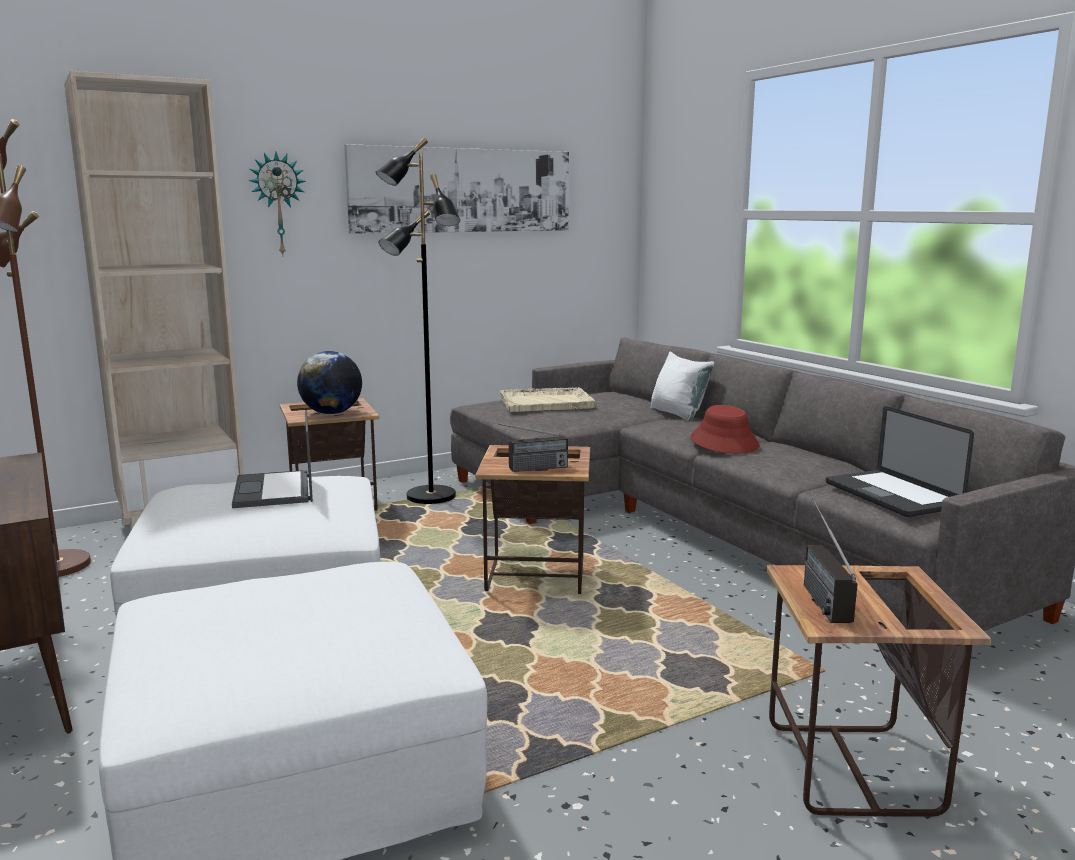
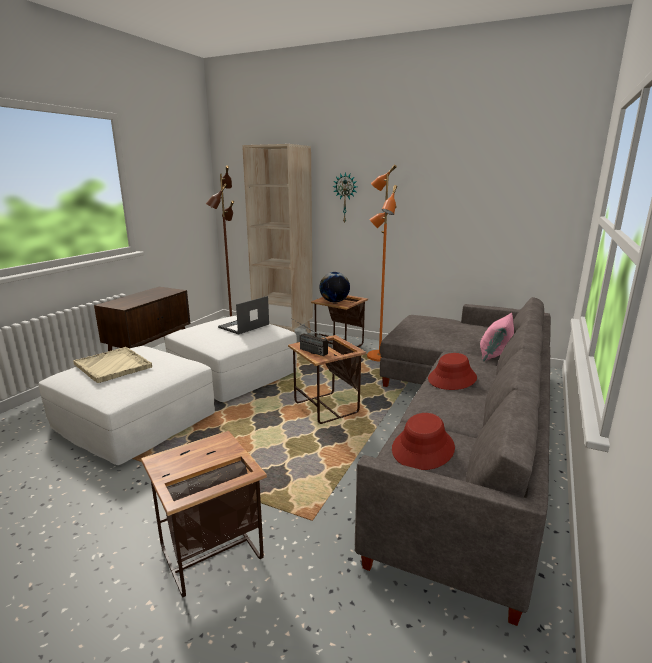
camera: 55 degrees right, 5 degrees up
picture [344,144,569,234] -> none
black floor lamp [376,137,460,504] -> orange floor lamp [367,164,397,362]
beige tray [500,387,596,412] -> beige tray moved to [73,347,152,383]
white pillow [651,352,714,421] -> pink pillow [480,313,514,361]
radio [804,498,857,623] -> none
laptop [826,406,974,517] -> red hat [392,413,455,470]

